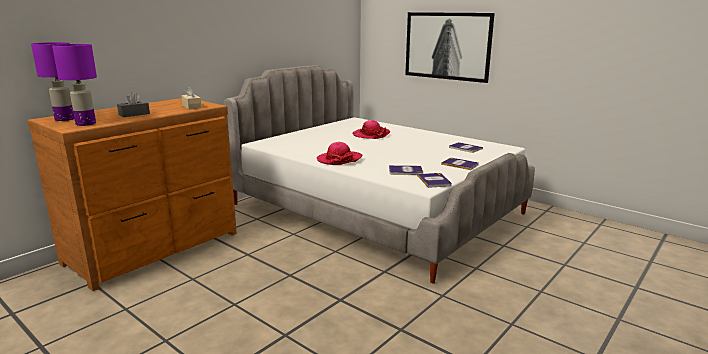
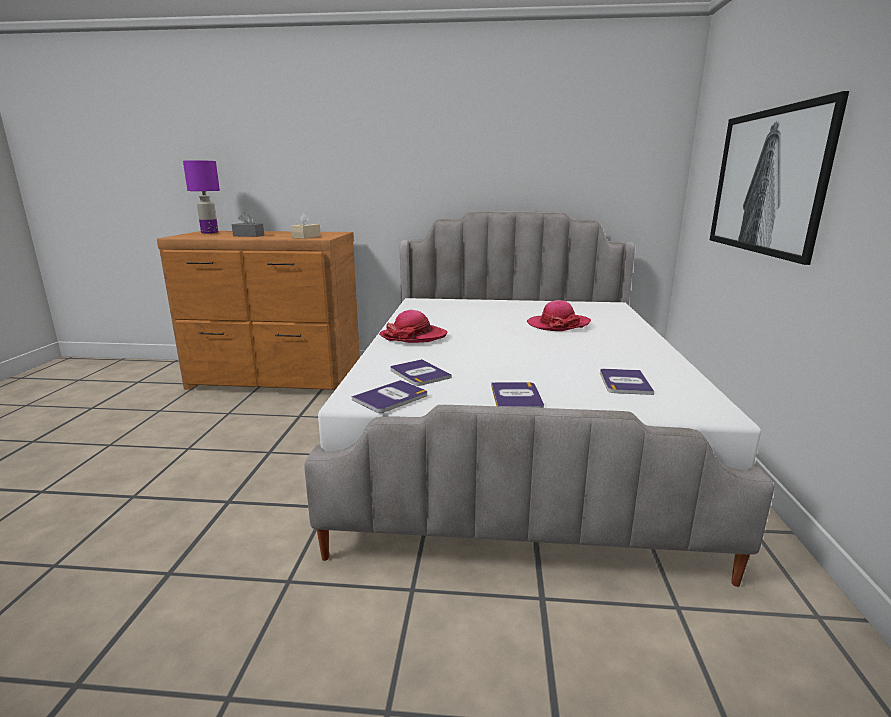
camera: 55 degrees right, 0 degrees up
purple table lamp [52,44,97,126] -> none

